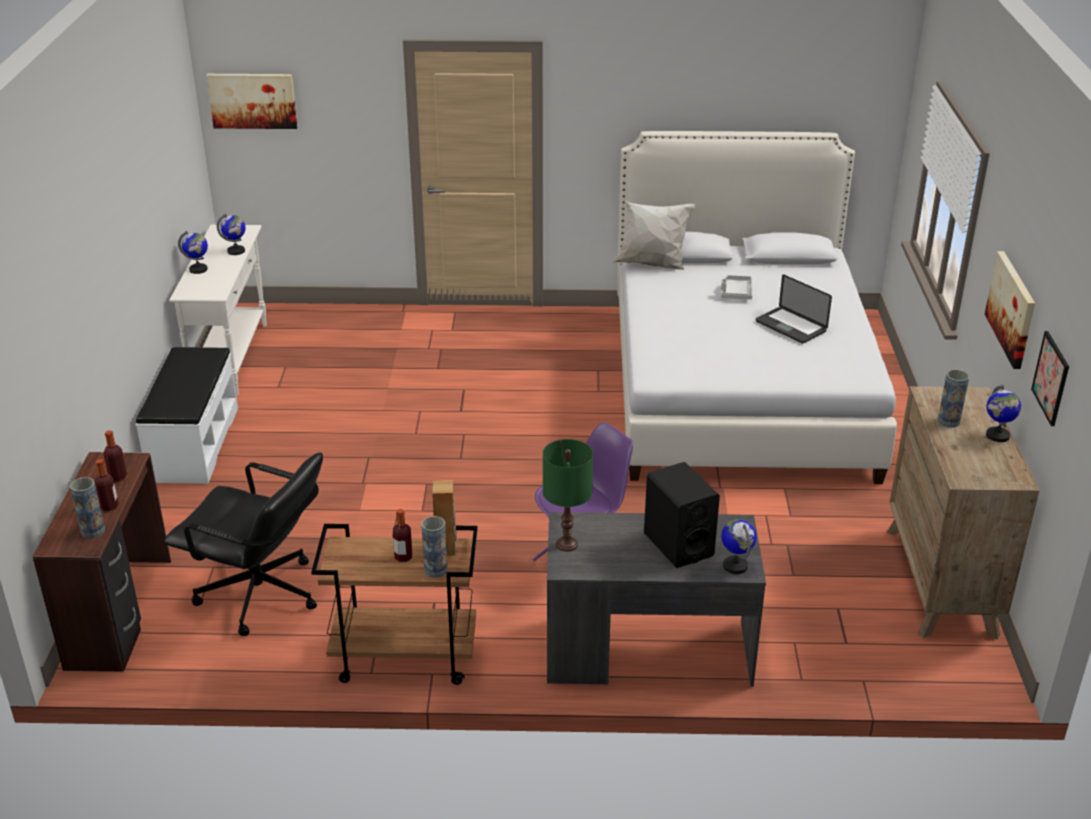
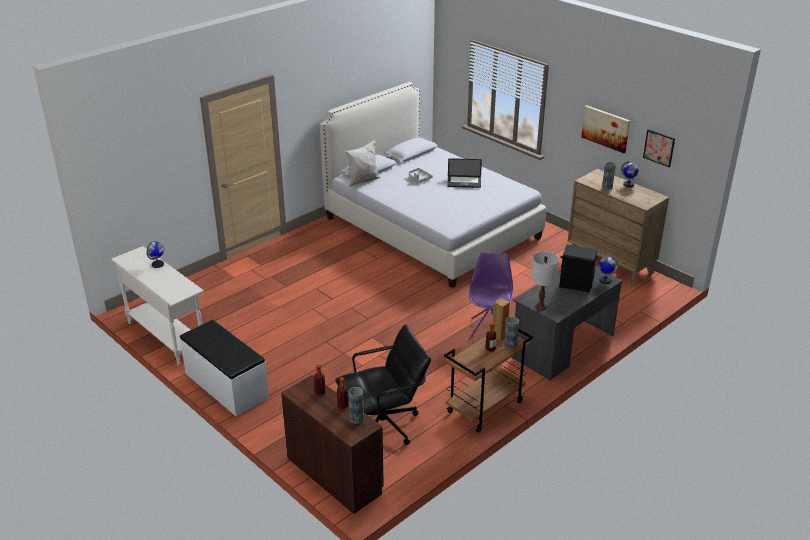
camera: 45 degrees left, 0 degrees up
globe [178,231,208,274] -> none
picture [206,74,297,129] -> none
green table lamp [543,439,593,551] -> white table lamp [531,251,559,310]

